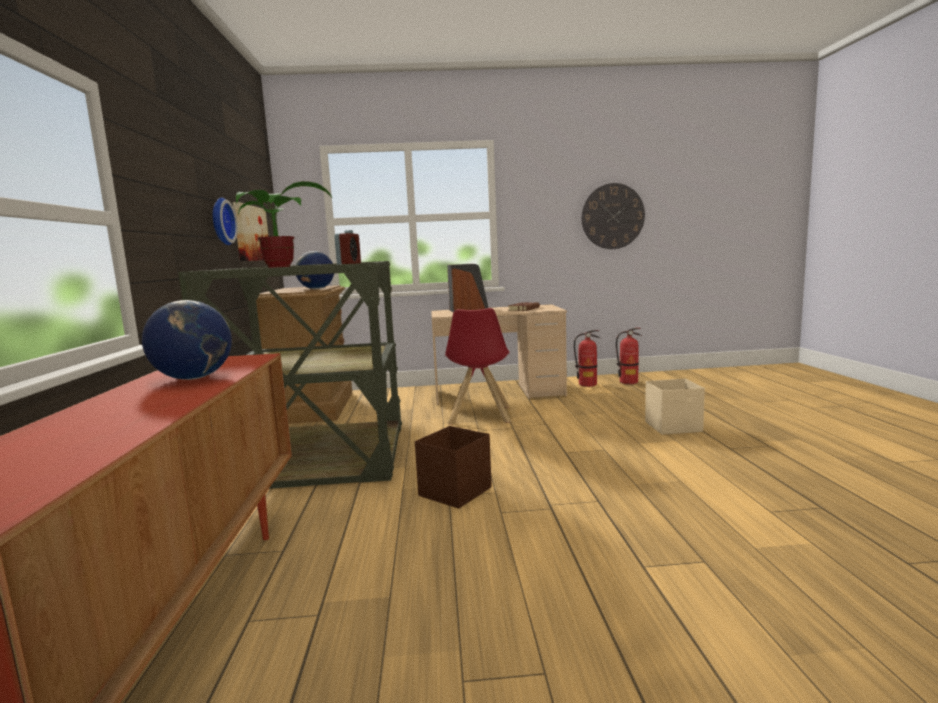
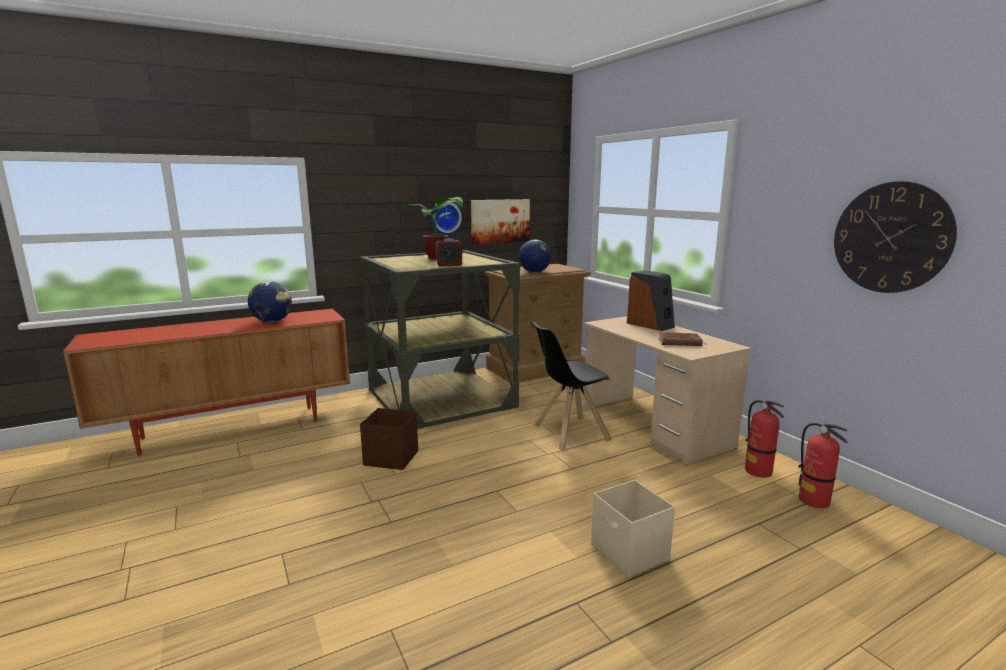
camera: 65 degrees right, 5 degrees up
red chair [445,308,511,425] -> black chair [533,322,612,450]

